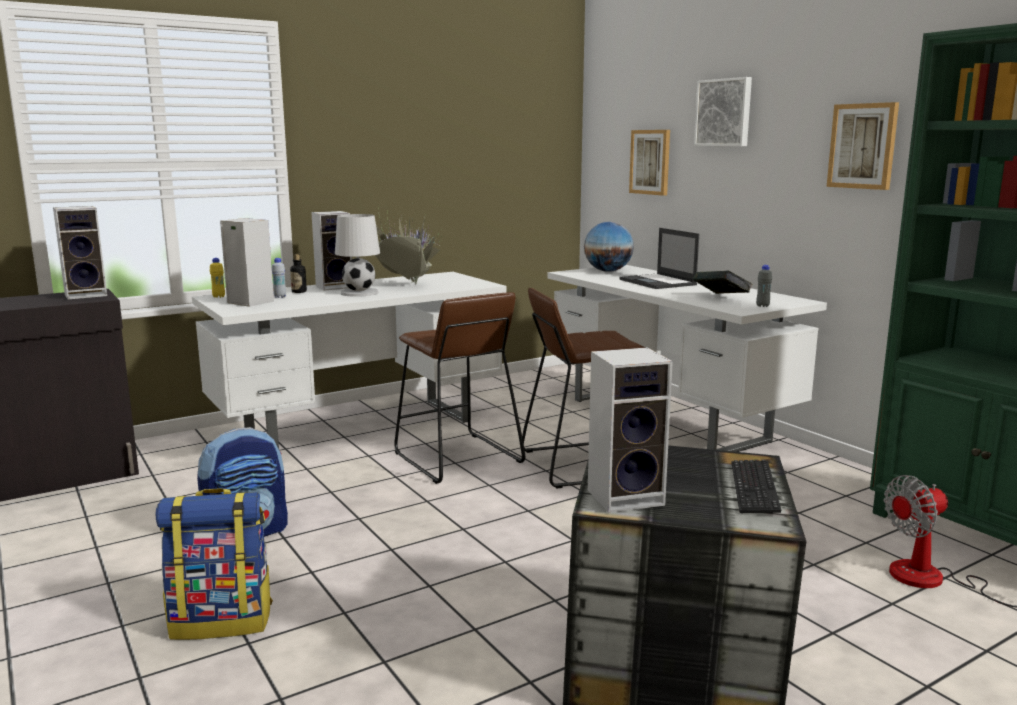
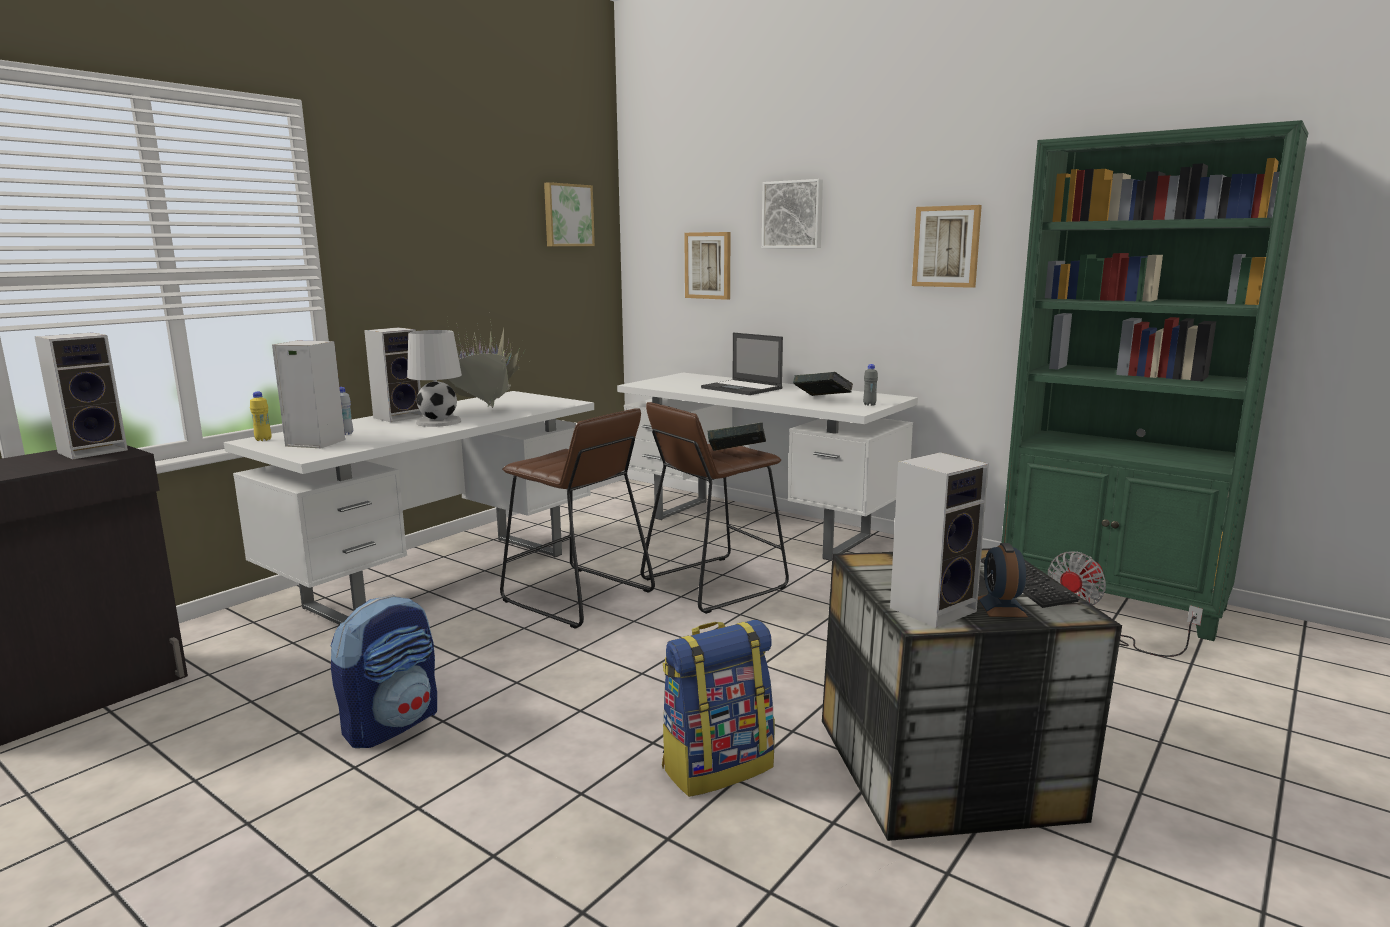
camera: 20 degrees left, 0 degrees up
backpack [156,488,273,640] -> backpack moved to [662,620,775,797]
bottle [290,254,307,293] -> none
globe [584,222,634,272] -> none
none -> picture [544,182,595,246]
none -> book [707,422,766,451]
none -> alarm clock [978,543,1028,617]

